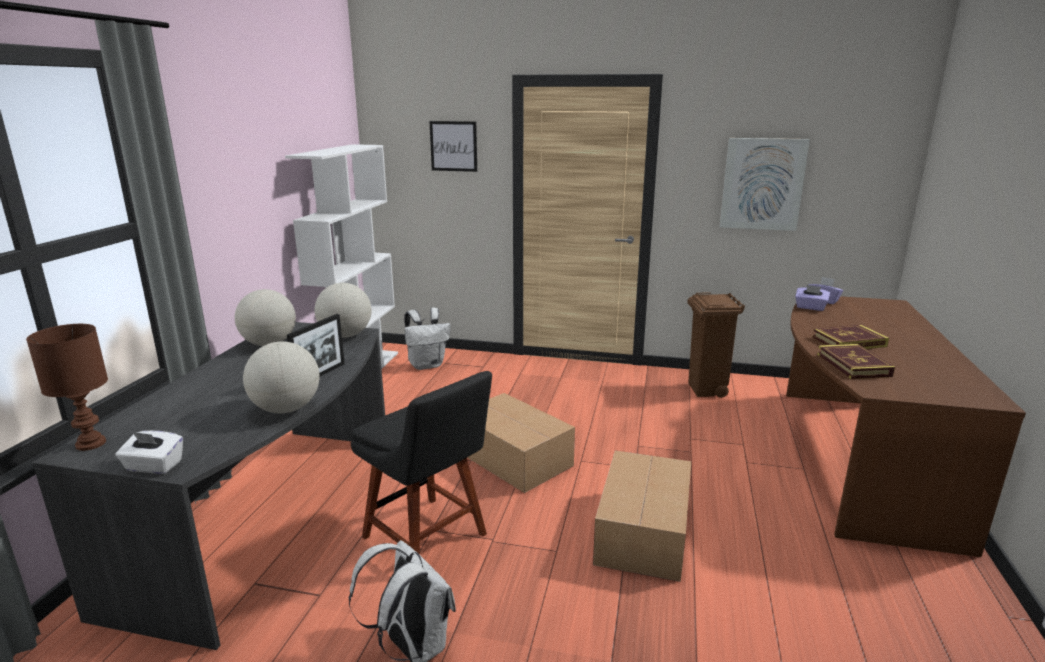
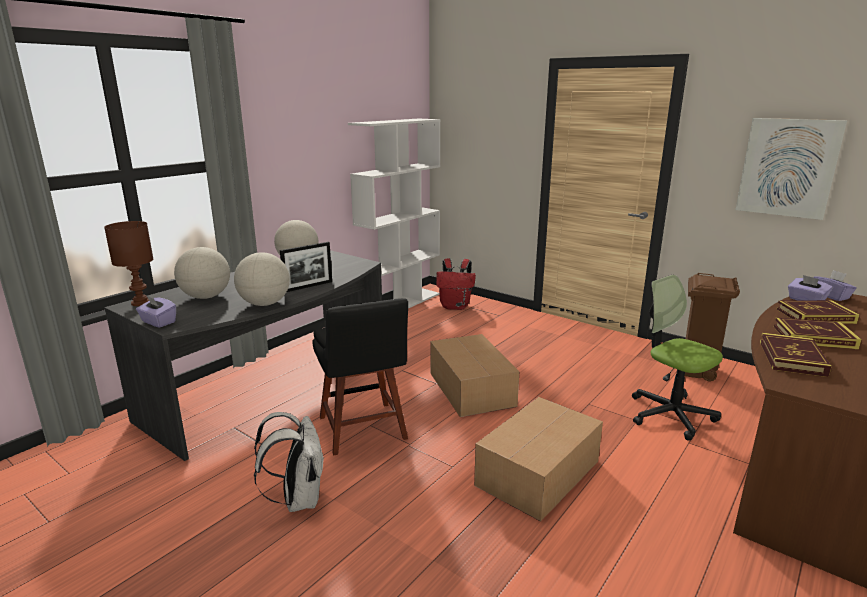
camera: 25 degrees right, 0 degrees up
white tissue box [116,431,183,474] -> purple tissue box [136,296,176,328]
globe [314,283,372,338] -> globe moved to [174,247,230,299]
white backpack [404,307,451,370] -> red backpack [436,258,476,310]
picture [430,121,477,172] -> none
none -> office chair [632,275,723,441]
none -> book [777,300,859,324]

